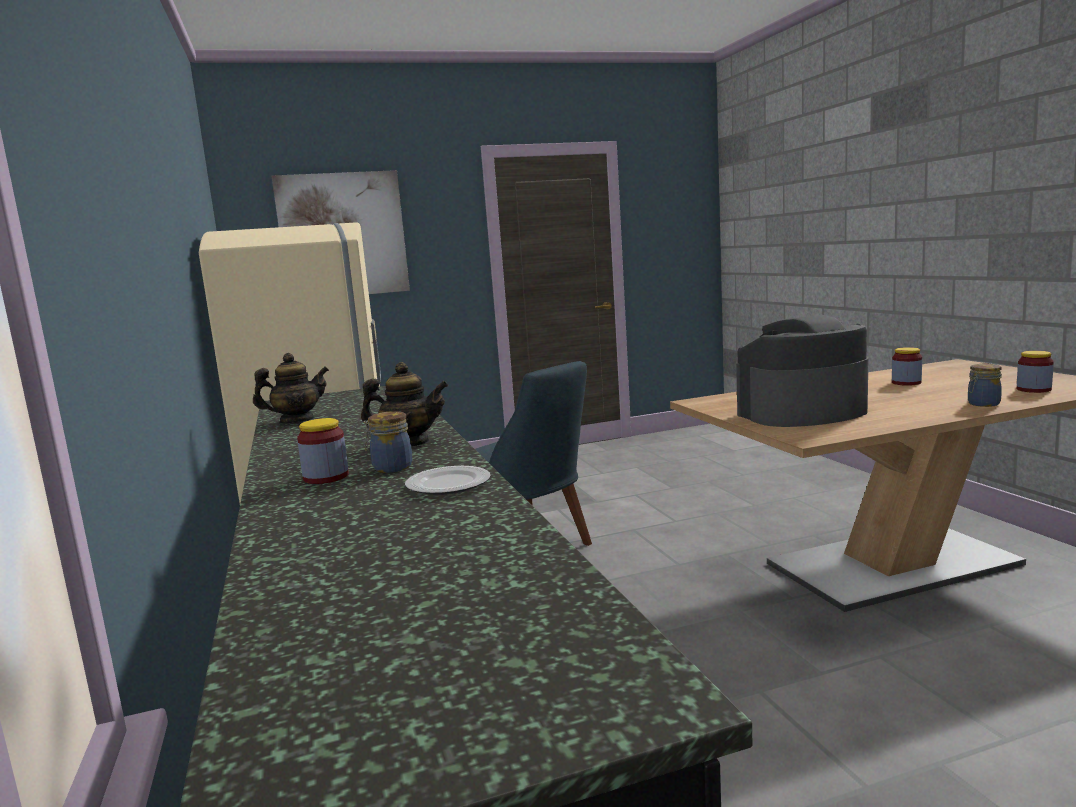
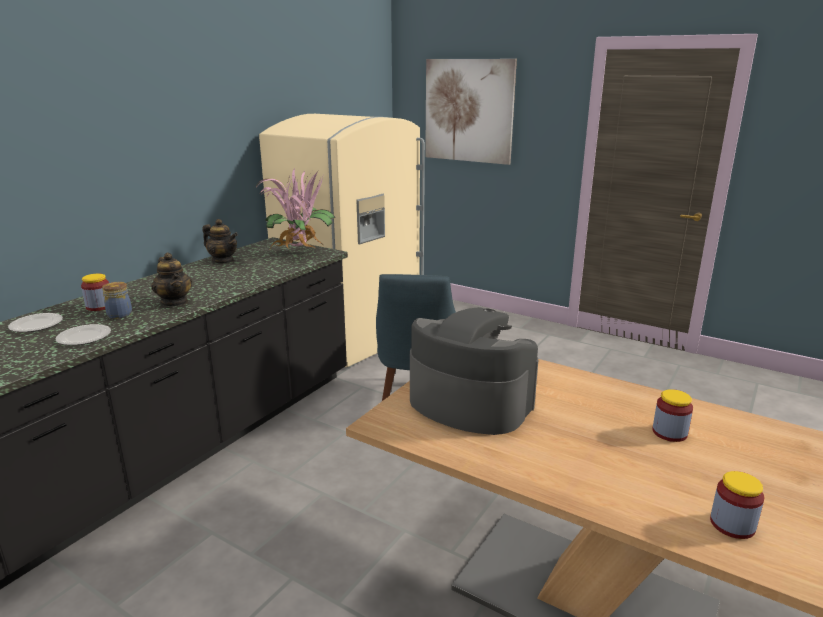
camera: 50 degrees right, 10 degrees up
jar [968,363,1002,407] -> none
none -> plate [8,313,63,332]
none -> potted plant [255,168,335,250]

